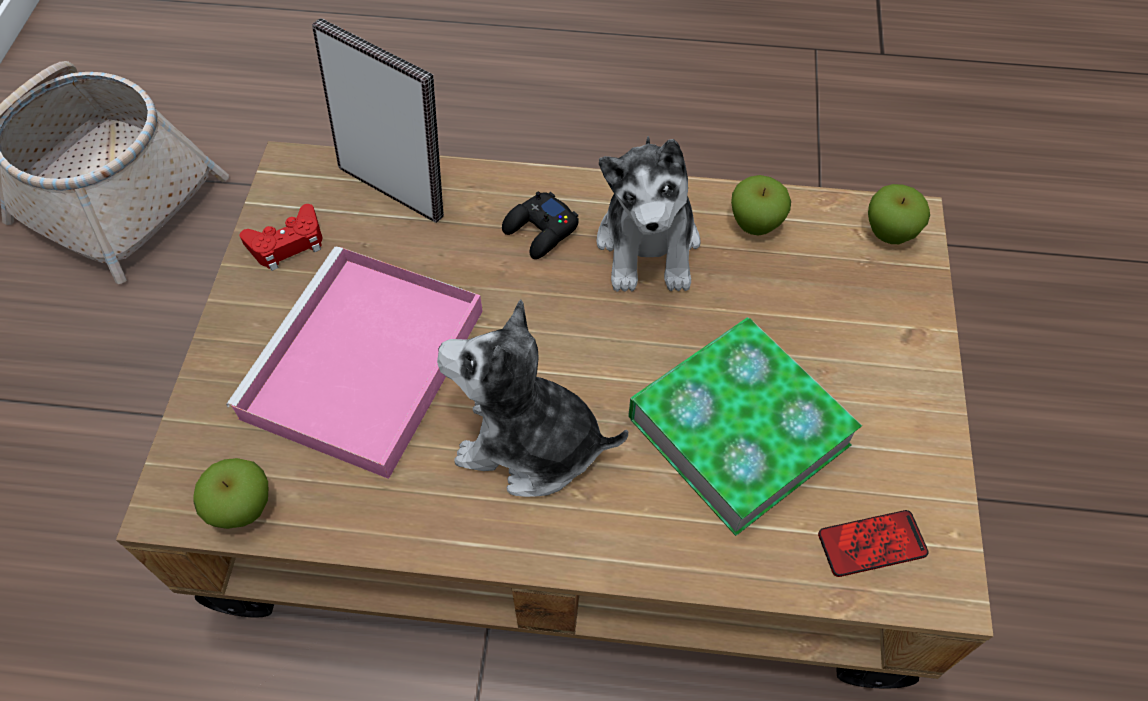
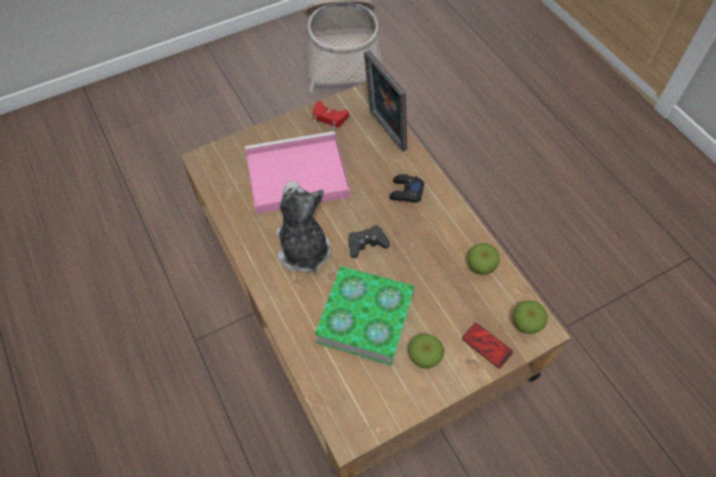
camera: 55 degrees right, 0 degrees up
apple [193,458,268,529] -> apple moved to [408,334,444,369]
picture frame [312,18,444,223] -> picture frame turned 150 degrees clockwise [364,50,407,152]
plush toy [596,136,701,292] -> none
phone [818,510,928,577] -> phone moved to [462,323,513,368]
none -> black game controller [349,225,390,258]

